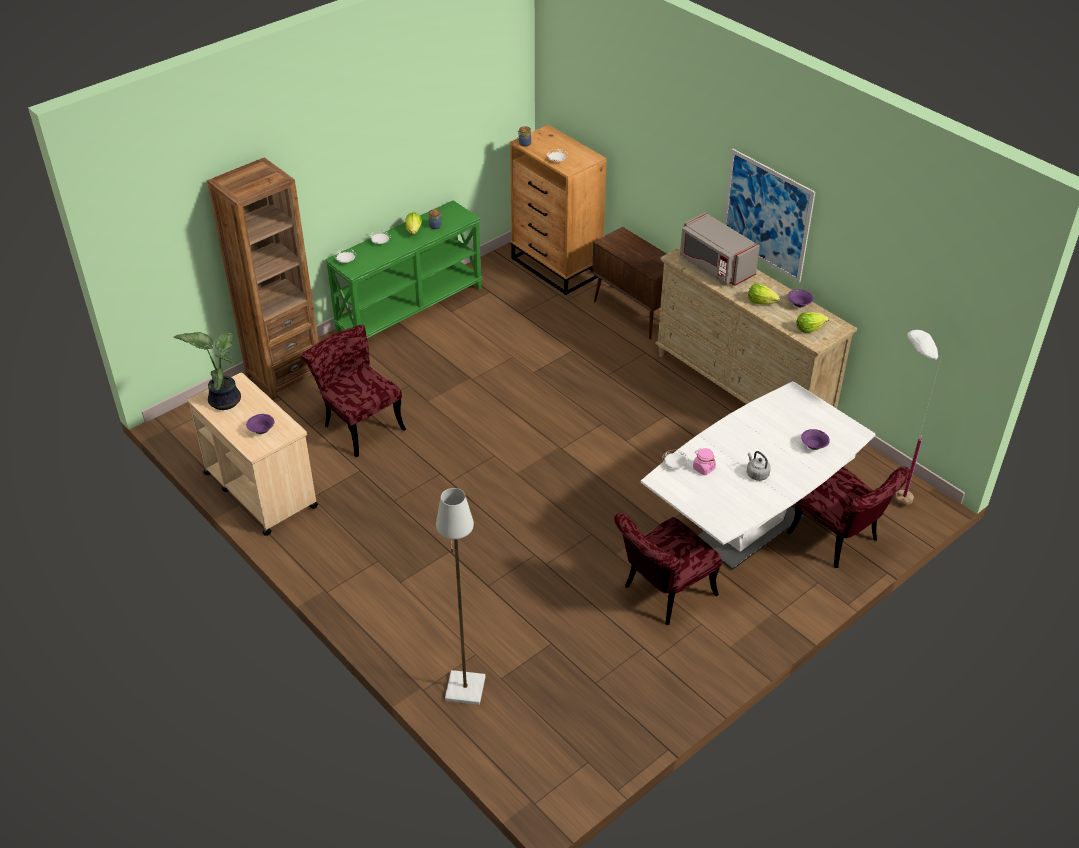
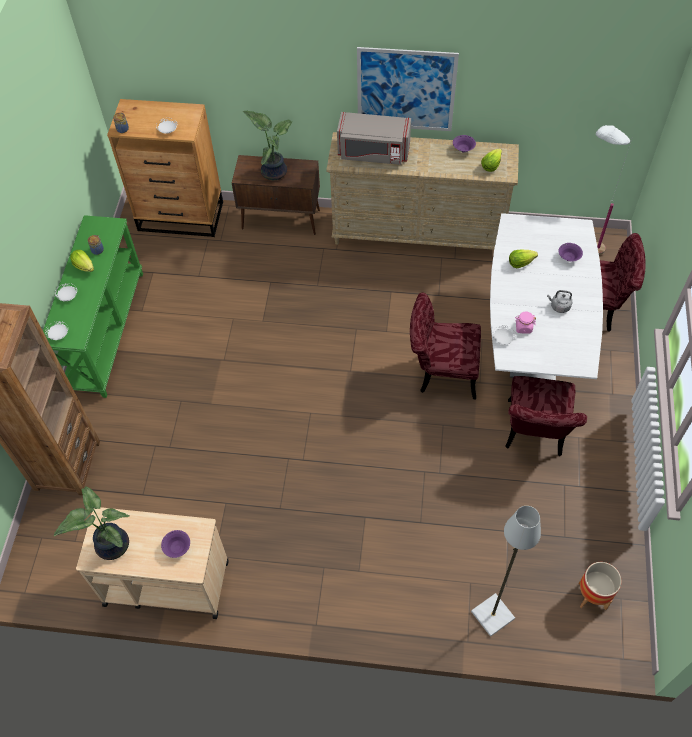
camera: 40 degrees left, 15 degrees up
red chair [302,325,406,457] -> red chair moved to [410,292,481,400]
lettuce [748,283,780,305] -> lettuce moved to [509,249,538,268]
none -> potted plant [243,111,292,180]
none -> planter [579,562,622,610]

